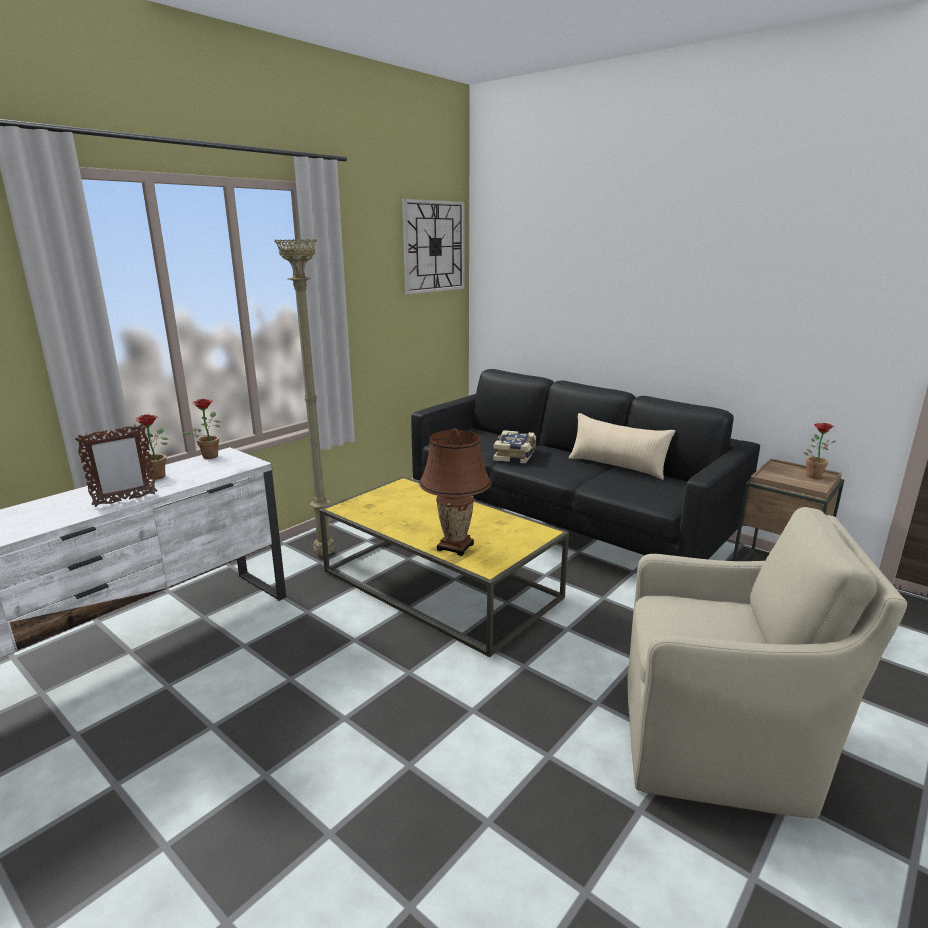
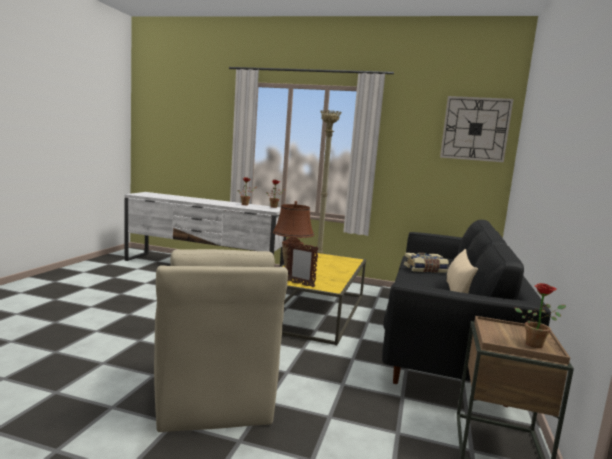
camera: 65 degrees right, 10 degrees down
picture frame [75,423,158,507] -> picture frame moved to [287,242,319,287]

